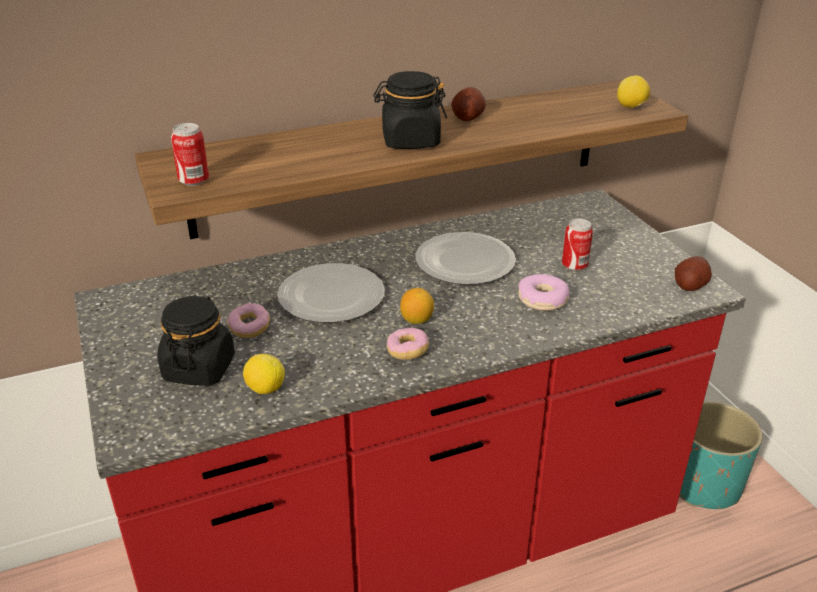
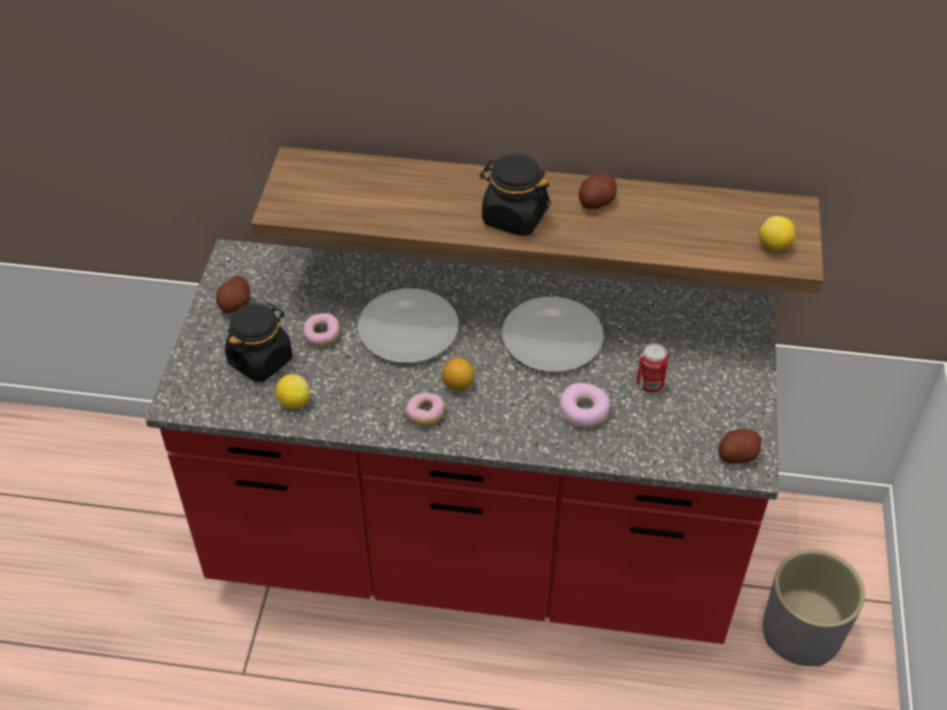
camera: 30 degrees right, 15 degrees up
can [171,123,209,186] -> none
turquoise planter [680,401,763,509] -> grey planter [763,549,865,667]
none -> potato [216,276,250,313]

